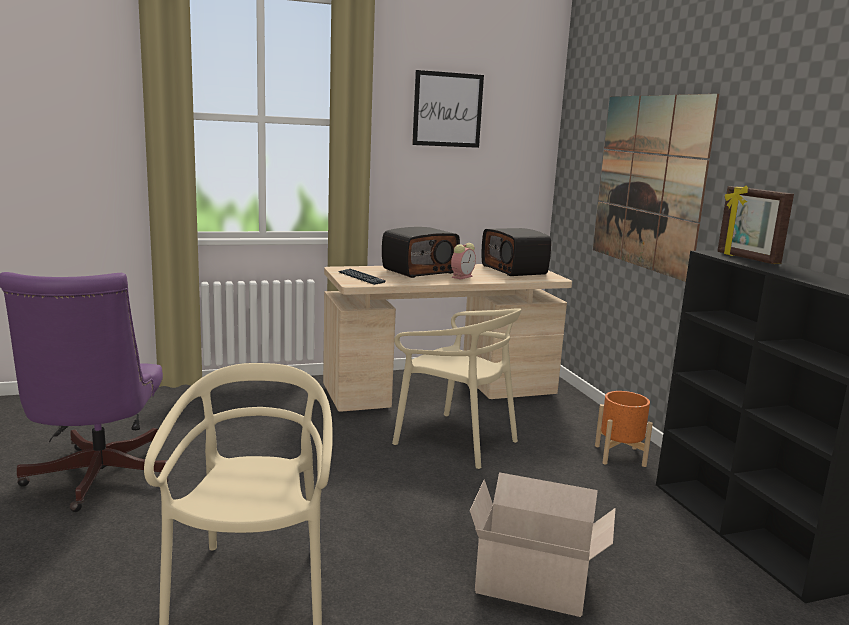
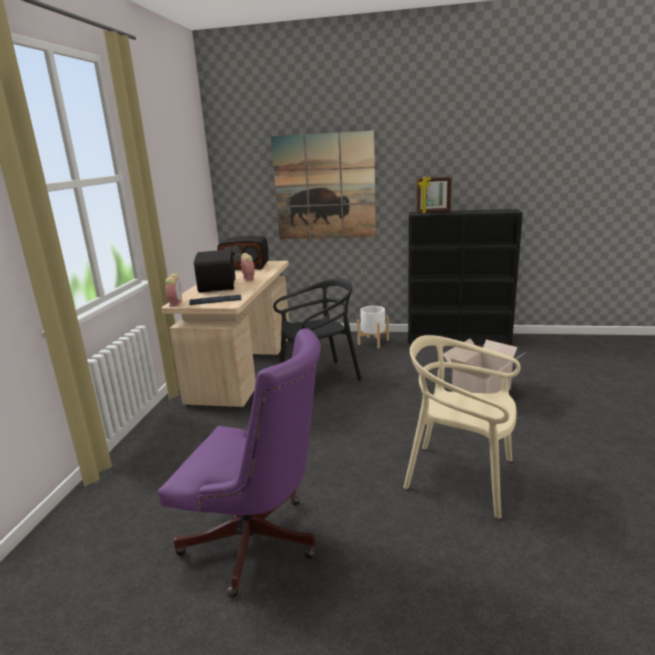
camera: 60 degrees left, 5 degrees up
beige chair [392,308,521,469] -> black chair [273,278,361,380]
picture [412,70,484,148] -> none
orange planter [595,391,653,467] -> white planter [357,306,389,348]
none -> alarm clock [165,273,183,306]

